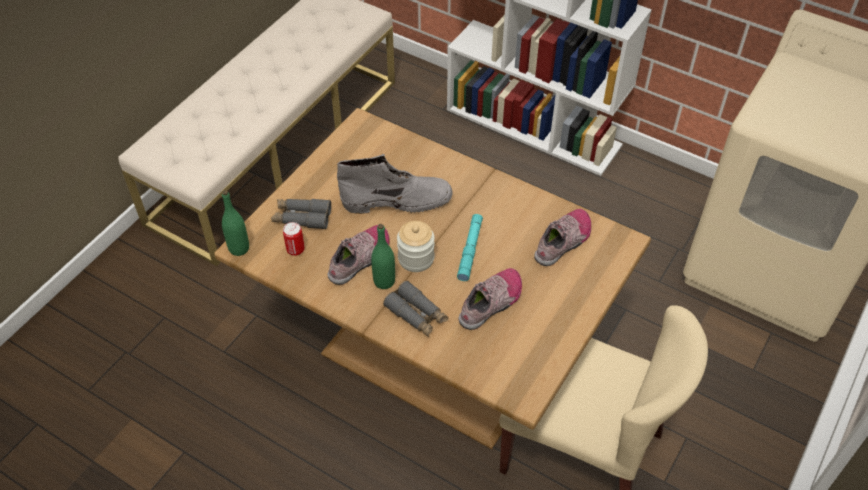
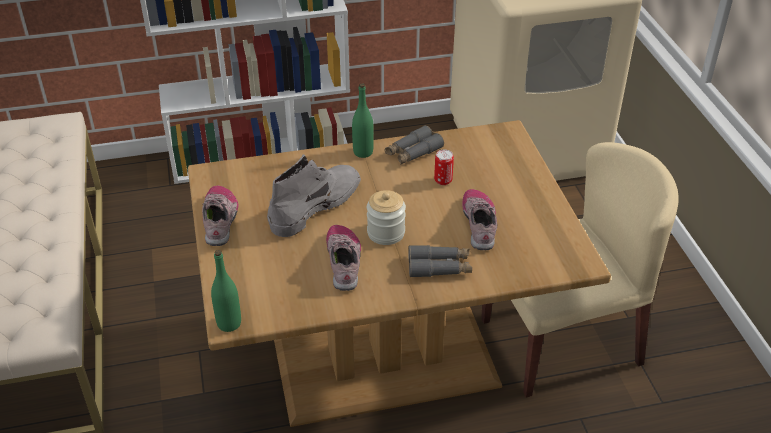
camera: 45 degrees left, 10 degrees down
grey binoculars [271,199,331,229] -> grey binoculars moved to [384,125,444,165]
can [283,222,305,256] -> can moved to [434,149,454,185]
green bottle [371,224,395,289] -> green bottle moved to [352,84,374,158]
turquoise flashlight [457,214,483,281] -> none
shoe [534,209,591,266] -> shoe moved to [202,185,239,246]

